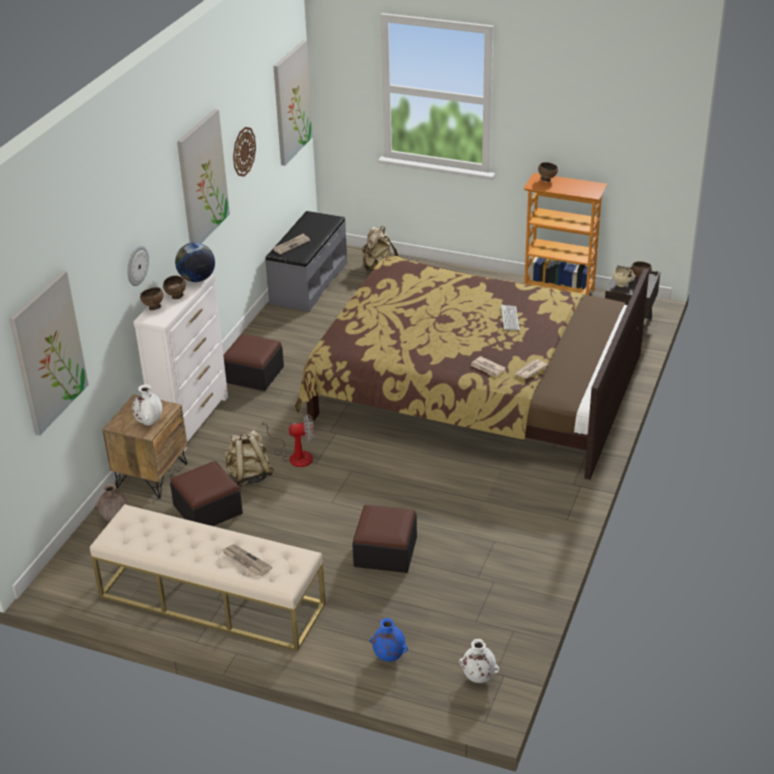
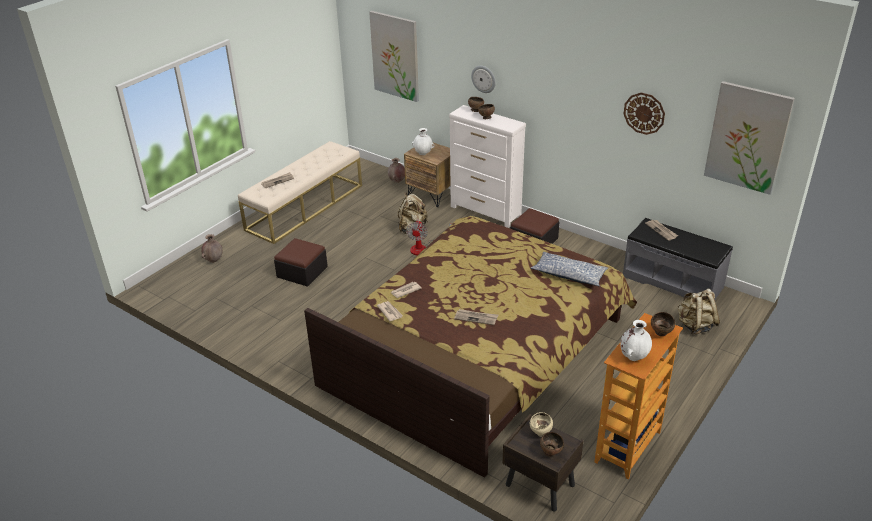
camera: 105 degrees right, 0 degrees up
ottoman [170,461,243,526] -> none
globe [175,242,215,282] -> none
picture [177,109,230,243] -> none
blue vase [370,618,408,662] -> brown vase [201,234,222,263]
white vase [459,639,499,683] -> white vase moved to [620,320,652,361]
keyboard [501,305,520,330] -> newspaper [454,309,498,325]
none -> pillow [530,252,608,286]

